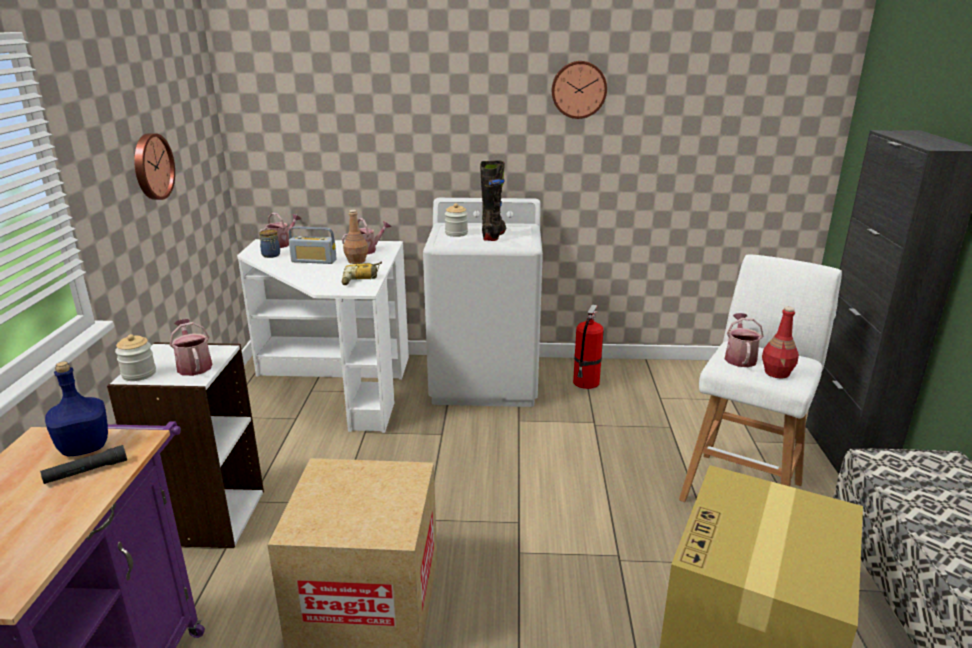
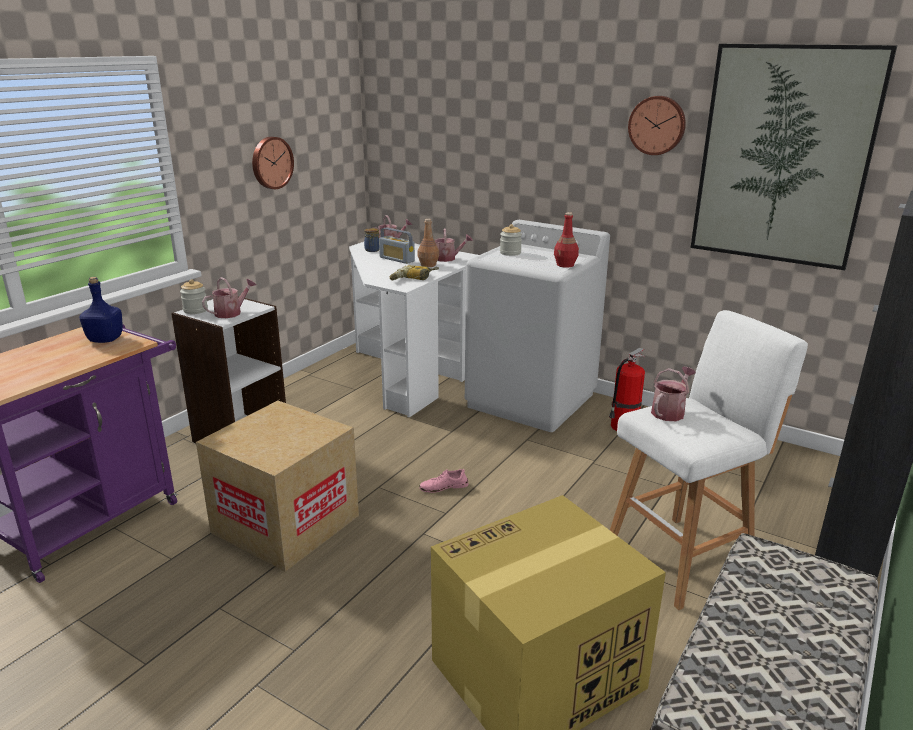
camera: 30 degrees right, 0 degrees up
black flashlight [40,445,127,484] -> none
watering can [170,319,212,376] -> watering can turned 45 degrees clockwise [202,277,256,318]
black boot [480,161,506,241] -> none
red bottle [762,306,799,378] -> red bottle moved to [554,212,579,268]
none -> pink shoe [419,469,469,493]
none -> picture [690,44,897,270]

